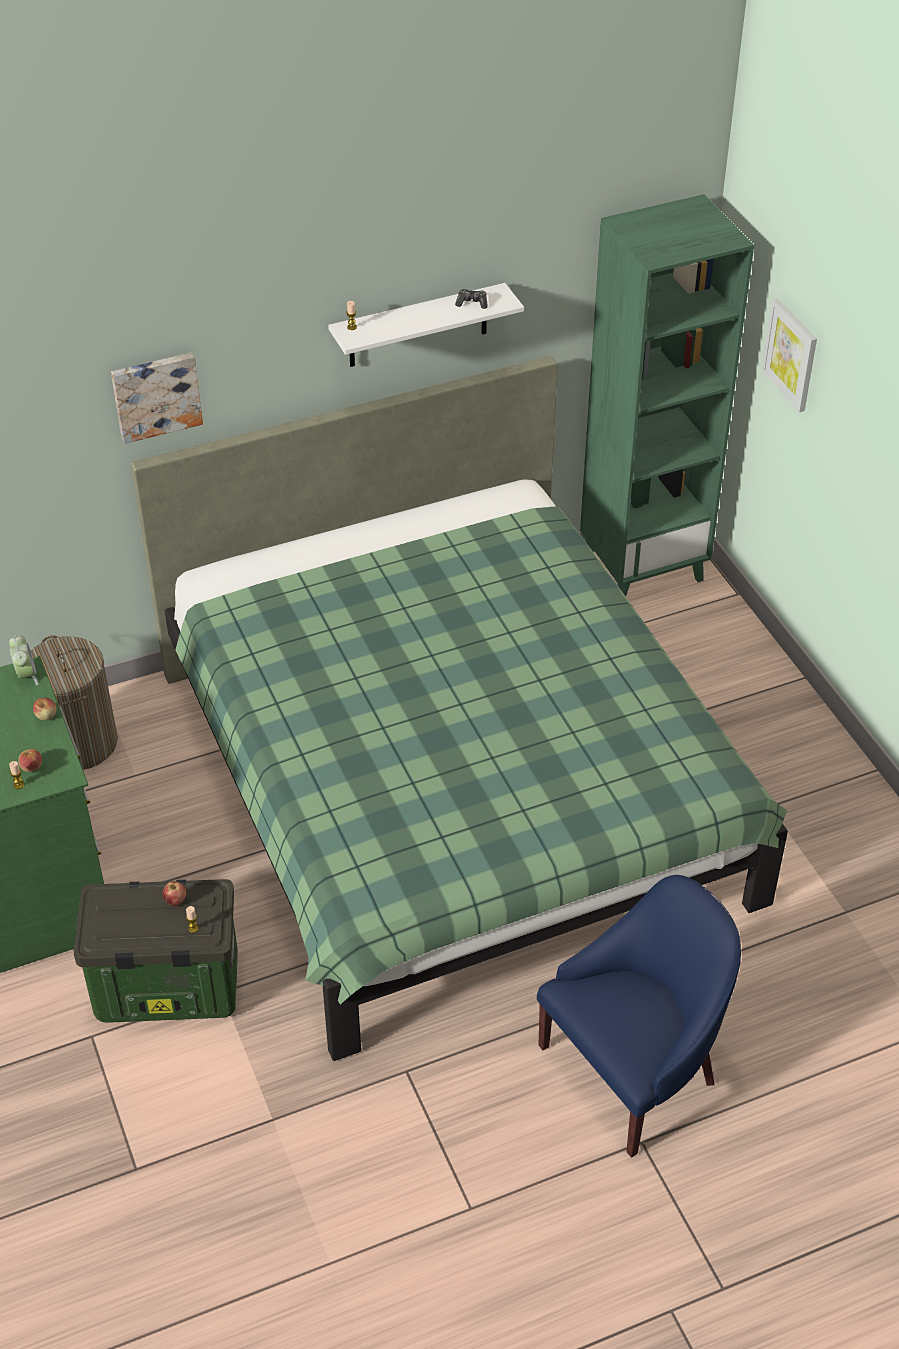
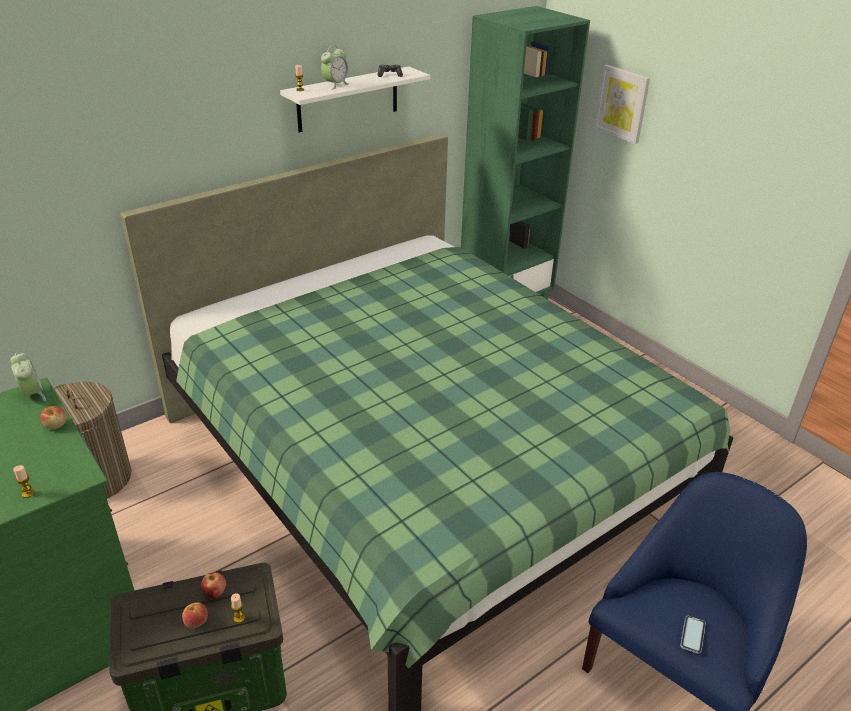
camera: 15 degrees left, 10 degrees down
apple [18,749,42,772] -> apple moved to [182,602,208,628]
picture [111,352,203,444] -> none
none -> alarm clock [321,45,349,89]
none -> phone [680,616,706,654]

